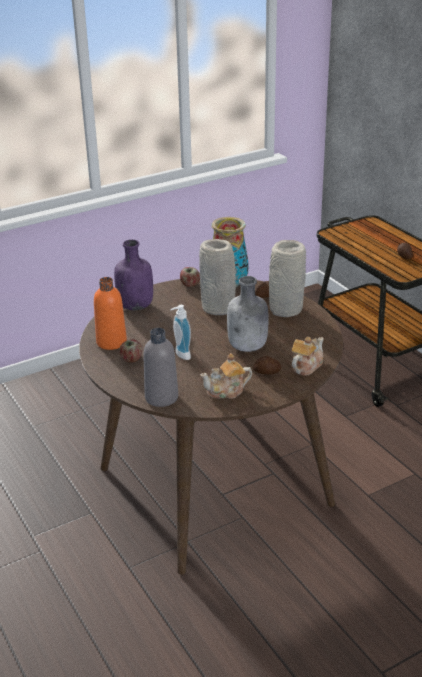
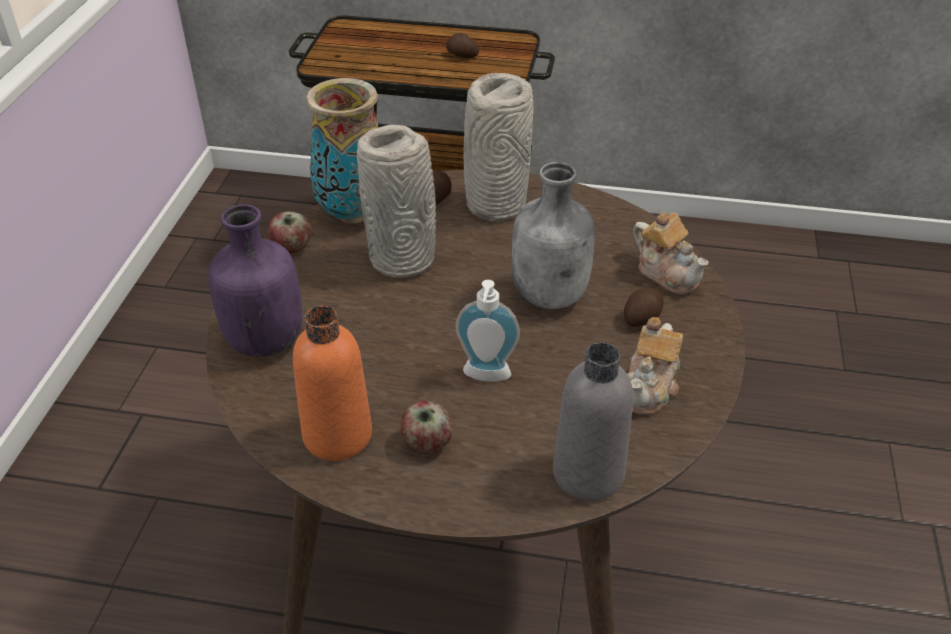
camera: 50 degrees left, 10 degrees up
teapot [292,337,324,376] -> teapot turned 150 degrees clockwise [633,212,709,294]

